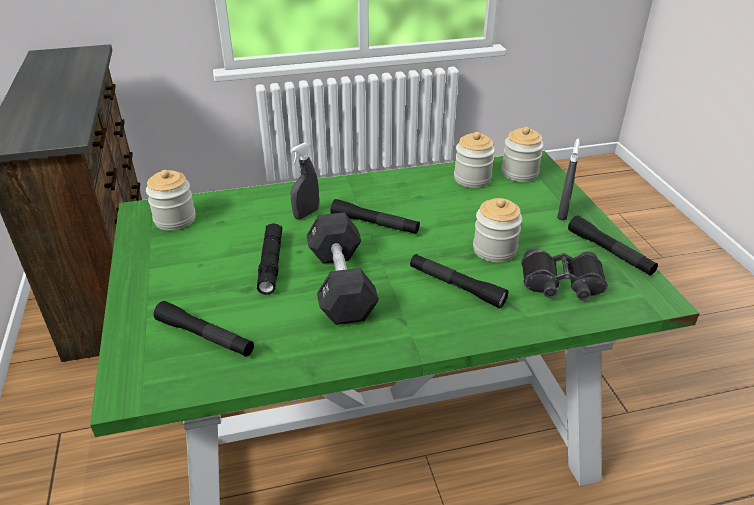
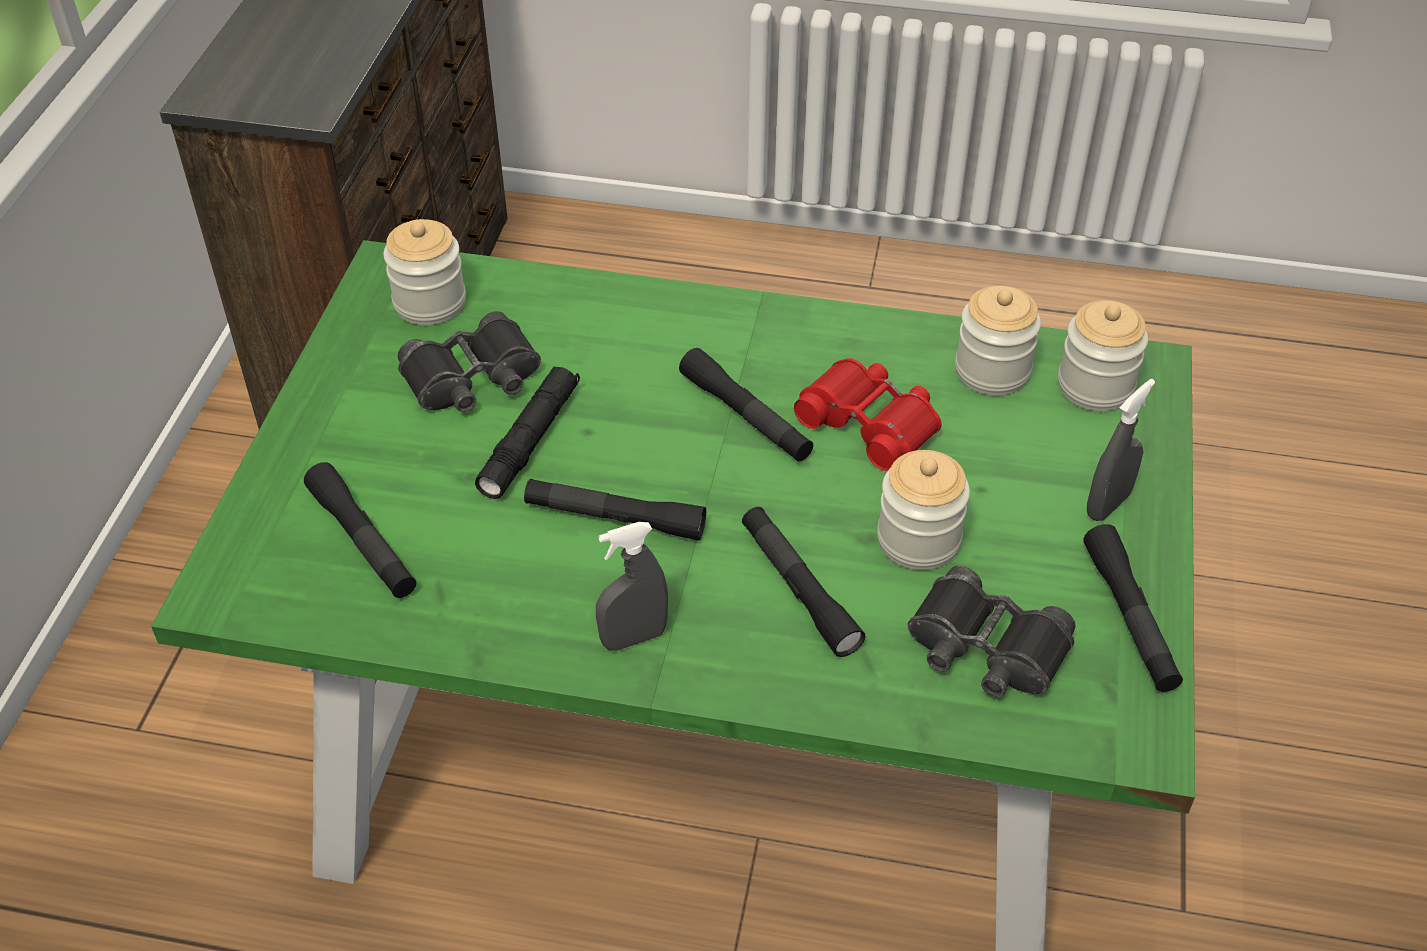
camera: 25 degrees right, 10 degrees up
grey spray bottle [290,142,319,219] -> grey spray bottle moved to [596,522,668,651]
black dumbbell [306,212,379,325] -> black flashlight [524,479,706,541]
none -> black binoculars [398,311,541,412]
none -> red binoculars [794,358,942,471]

